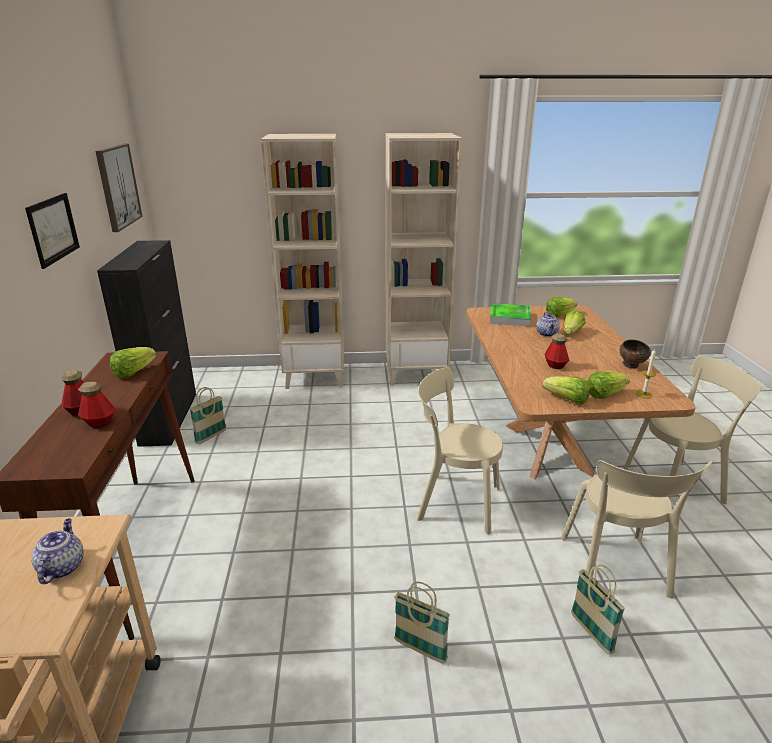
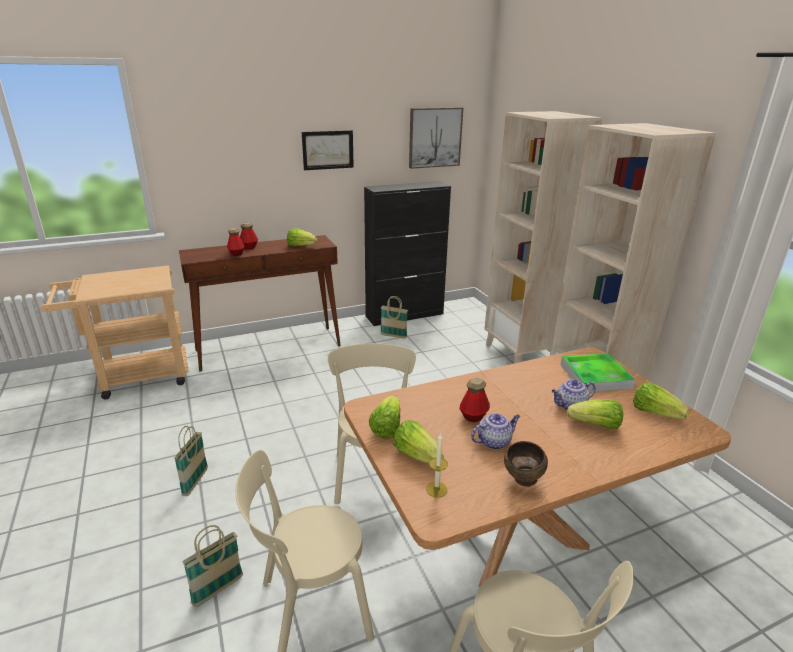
camera: 70 degrees right, 0 degrees up
teapot [31,518,83,584] -> teapot moved to [471,413,521,450]

